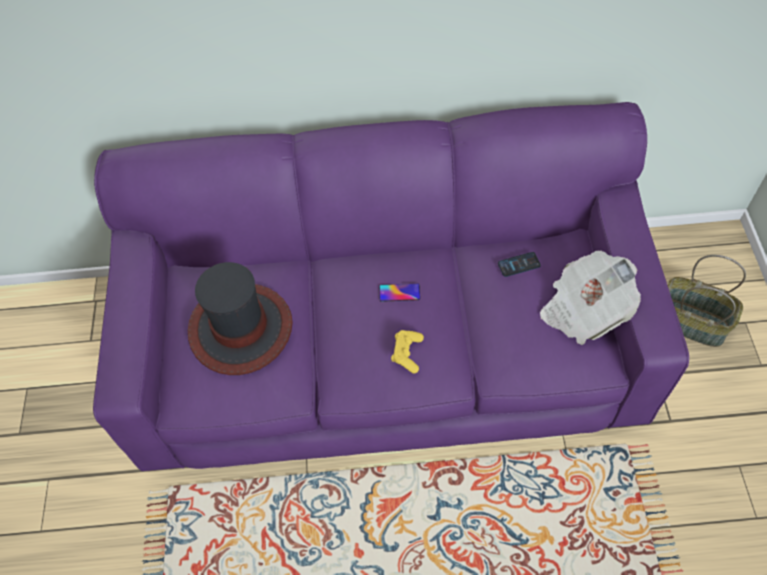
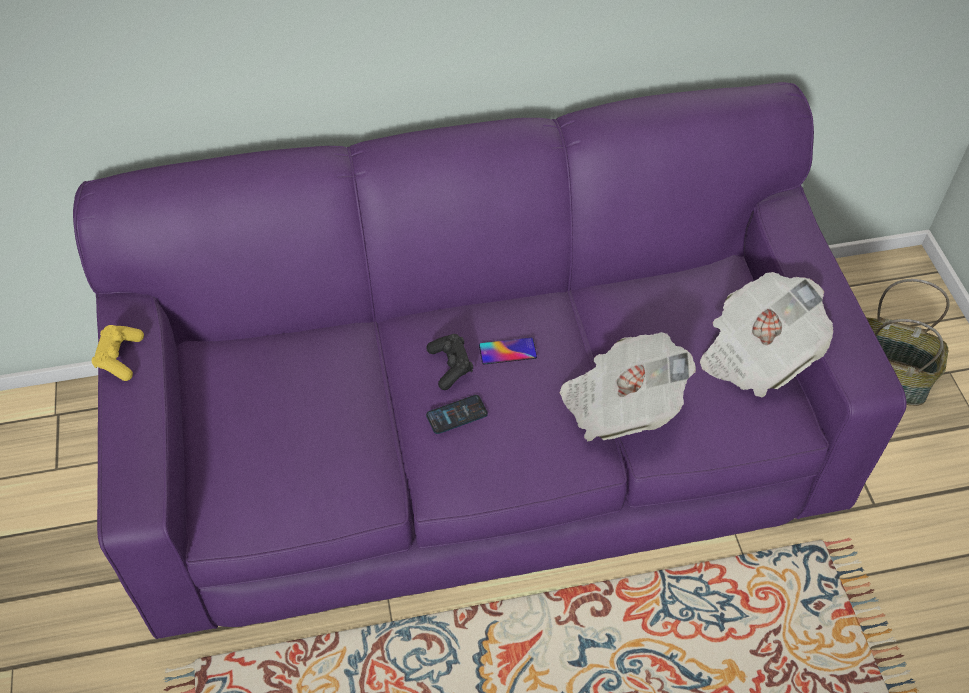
camera: 10 degrees left, 5 degrees down
hat [188,262,292,375] -> none
yellow game controller [391,330,424,374] -> yellow game controller moved to [92,325,144,381]
phone [498,252,541,277] -> phone moved to [426,395,488,434]
none -> black game controller [426,334,473,390]
none -> newspaper [560,332,696,441]

